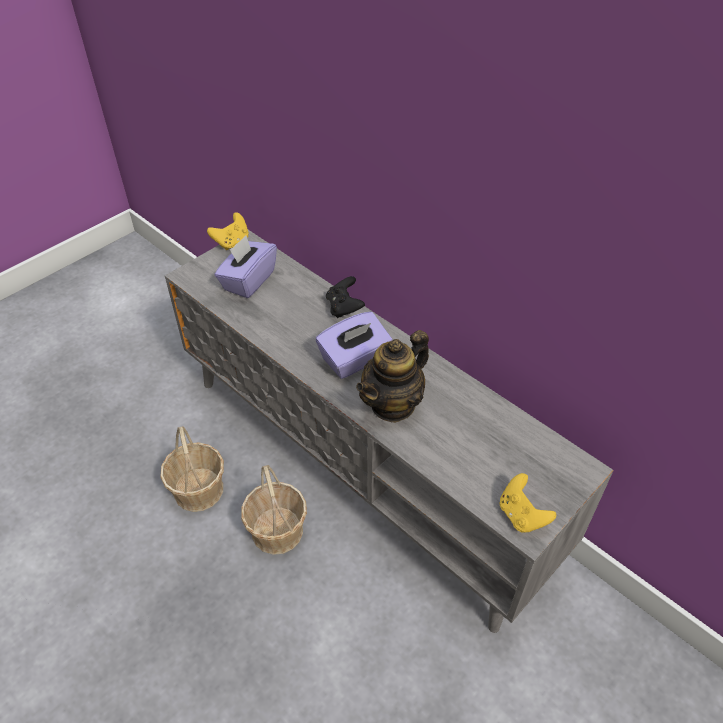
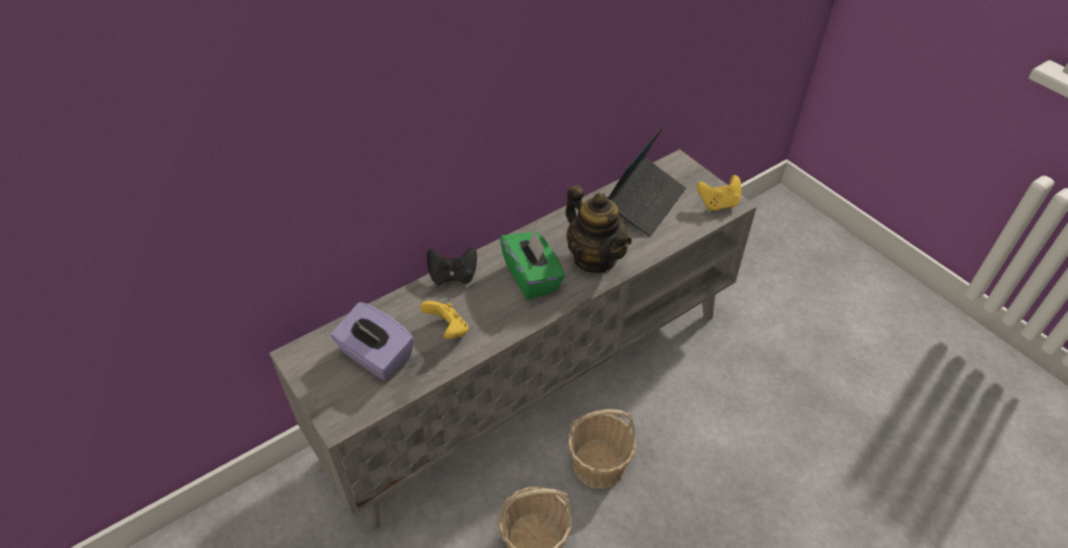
camera: 80 degrees left, 0 degrees up
yellow game controller [207,212,249,250] -> yellow game controller moved to [420,301,469,339]
purple tissue box [316,312,393,379] -> green tissue box [500,229,565,300]
none -> laptop [607,122,686,237]

